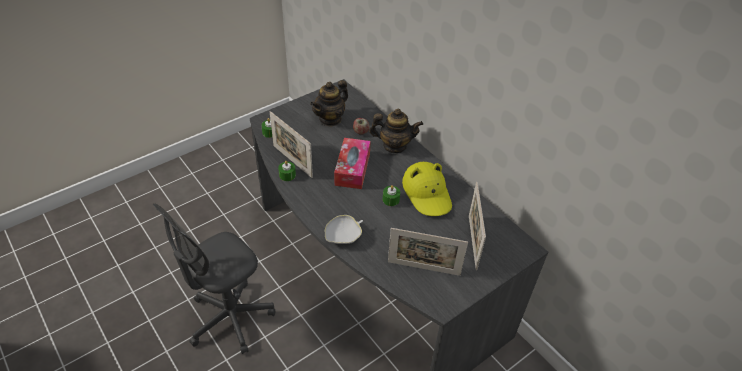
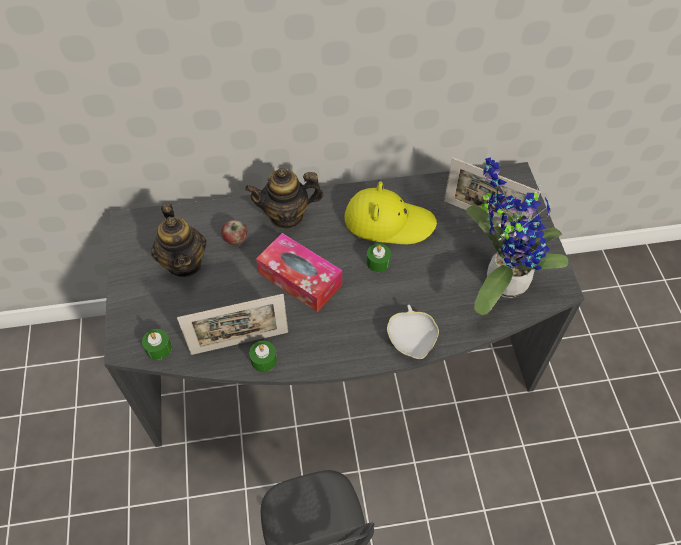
camera: 60 degrees left, 10 degrees up
teapot [369,108,423,153] -> teapot turned 135 degrees counterclockwise [245,168,324,229]
picture frame [388,228,468,276] -> potted plant [466,157,568,315]

